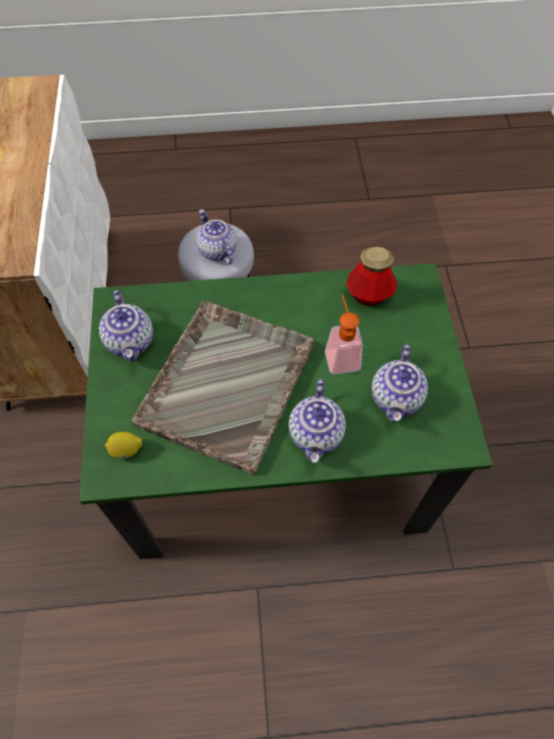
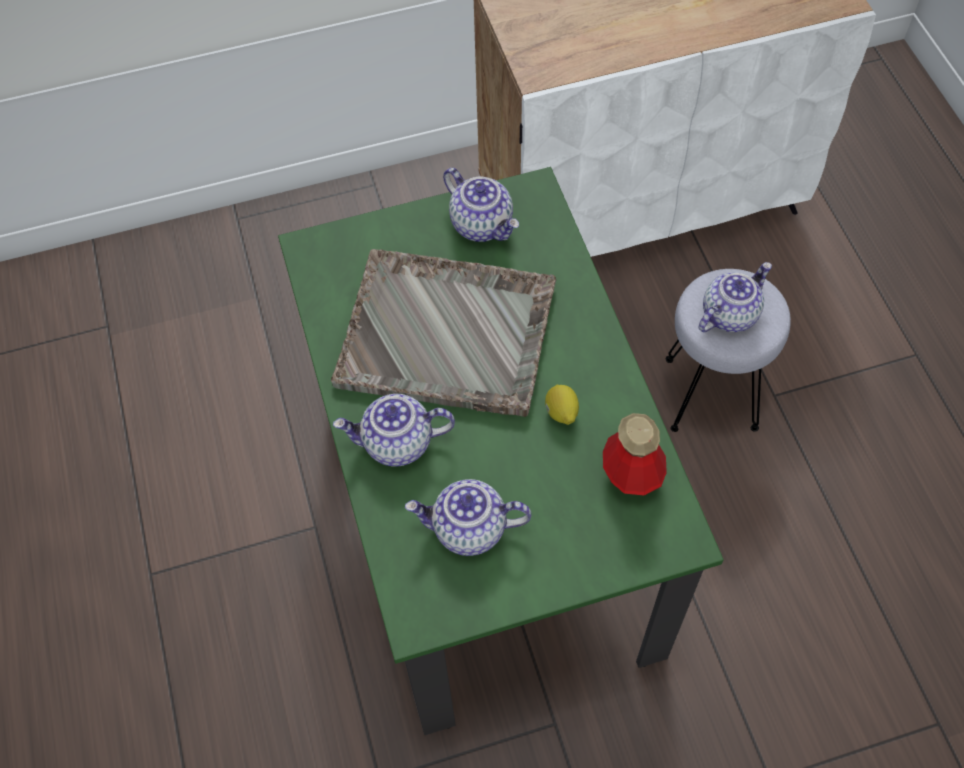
camera: 80 degrees right, 0 degrees up
teapot [99,290,153,362] -> teapot turned 105 degrees counterclockwise [443,168,519,242]
lemon [105,432,142,459] -> lemon moved to [545,385,579,425]
soap dispenser [325,294,363,374] -> none

